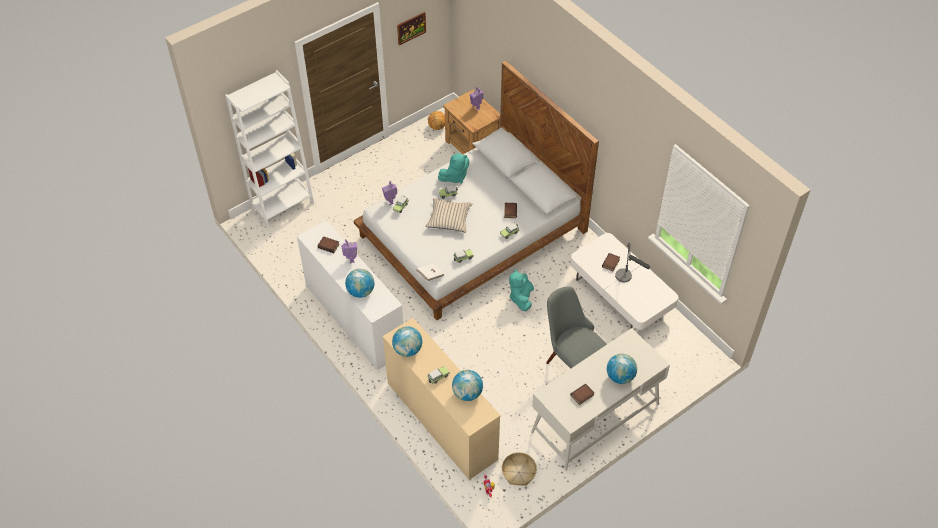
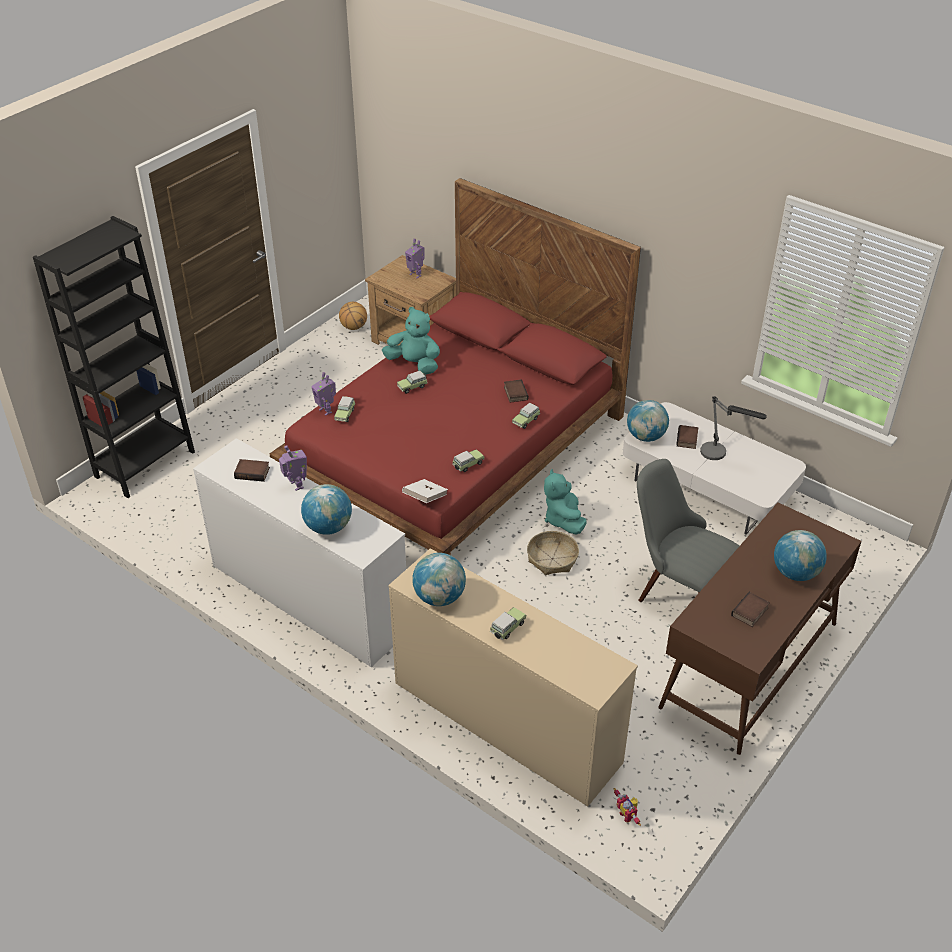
camera: 15 degrees left, 10 degrees down
white bookcase [225,70,314,229] -> black bookcase [33,216,195,498]
white bed [354,61,599,320] -> red bed [270,178,641,555]
picture [397,12,426,45] -> none
beige pillow [425,198,472,232] -> none
turquoise plush toy [438,153,469,184] -> turquoise plush toy turned 105 degrees counterclockwise [382,307,440,375]
globe [452,370,483,401] -> globe moved to [627,400,669,442]
basket [502,452,537,486] -> basket moved to [527,531,579,575]
white desk [531,328,670,471] -> brown desk [658,502,862,755]

